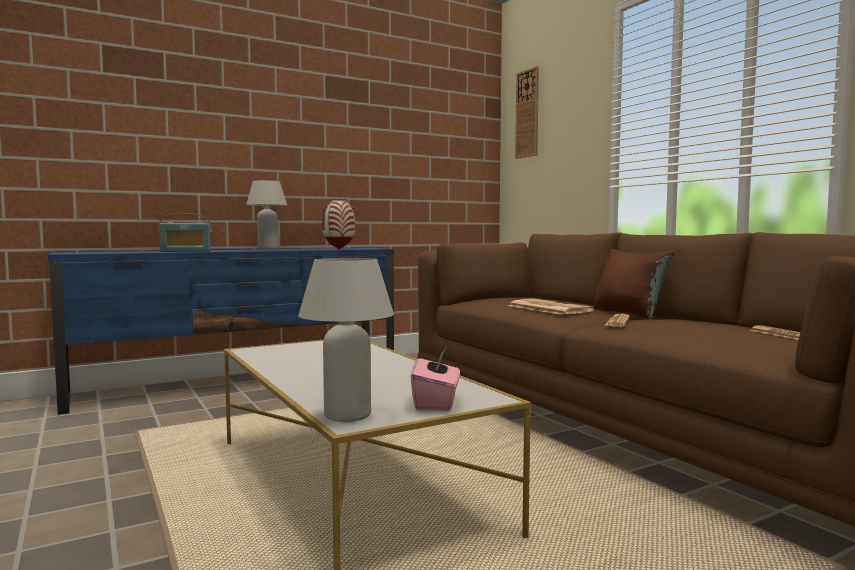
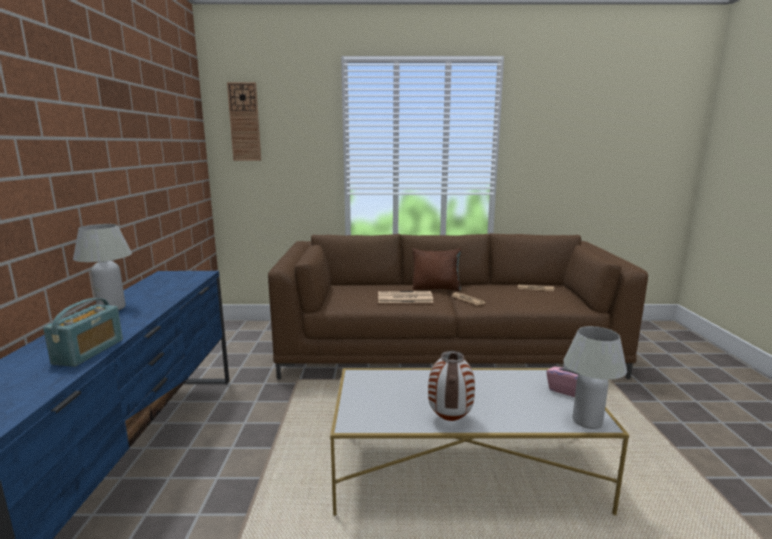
camera: 60 degrees left, 10 degrees up
vase [322,198,355,249] -> vase moved to [428,351,475,421]

